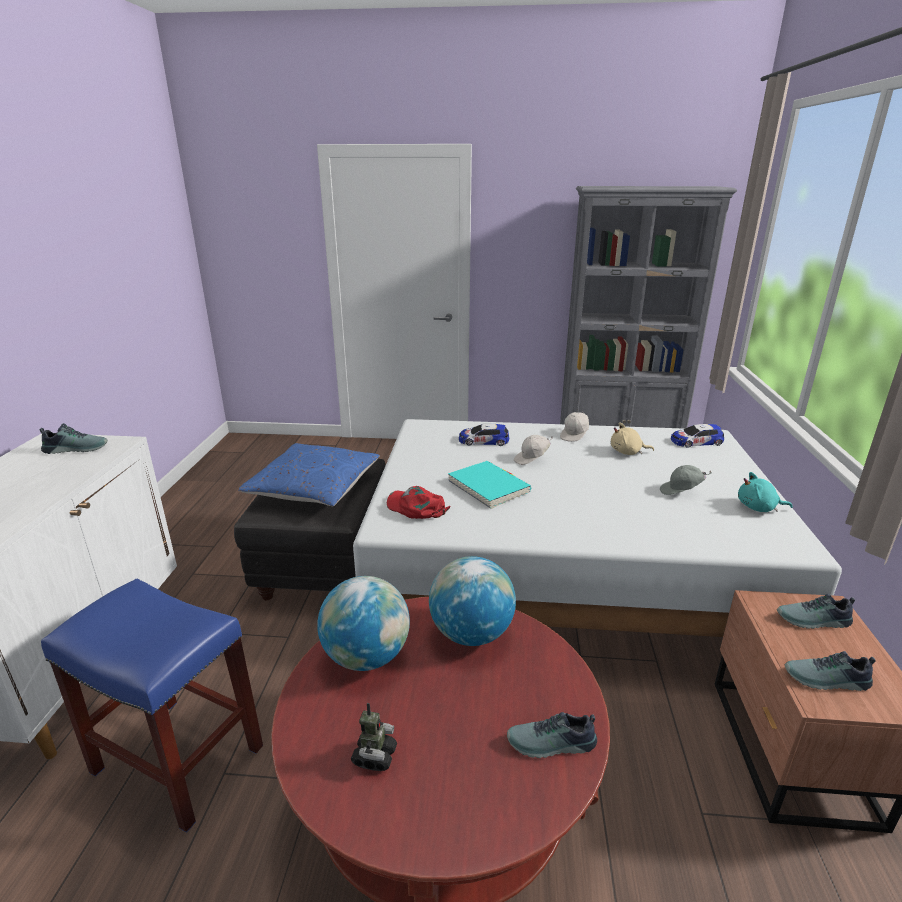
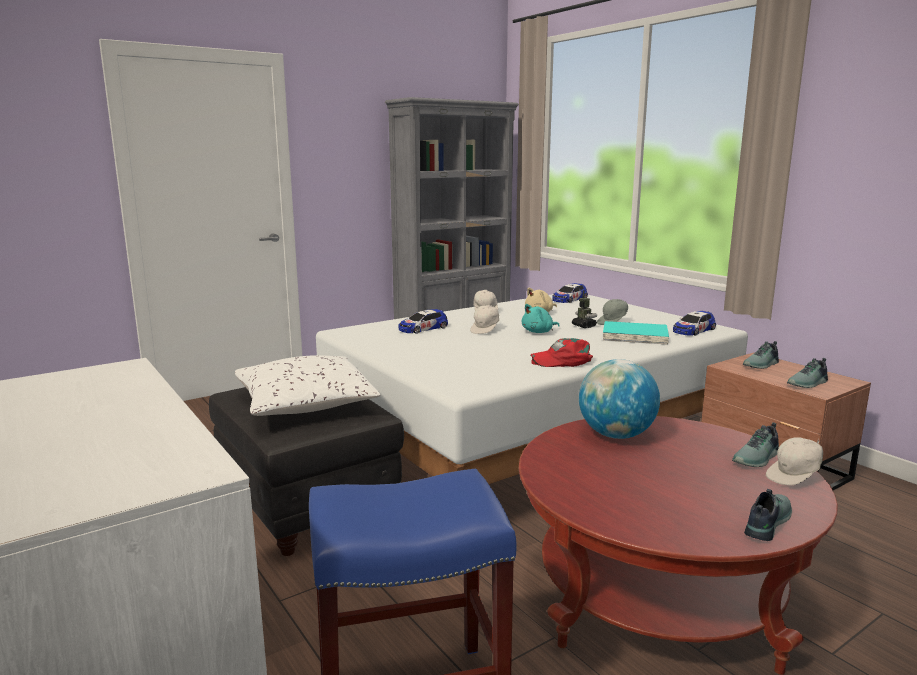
camera: 40 degrees left, 10 degrees down
shoe [40,423,108,454] -> shoe moved to [744,489,792,541]
blue pillow [238,443,380,506] -> white pillow [235,355,381,416]
globe [317,576,410,671] -> none
toy robot [351,703,397,771] -> toy robot moved to [572,291,597,328]
red cap [387,486,451,519] -> red cap moved to [531,338,593,367]
turquoise book [448,461,531,509] -> turquoise book moved to [603,321,669,345]
turquoise plush toy [738,472,793,512] -> turquoise plush toy moved to [522,304,560,333]
none -> toy car [673,311,716,336]
none -> white cap [766,437,823,486]

